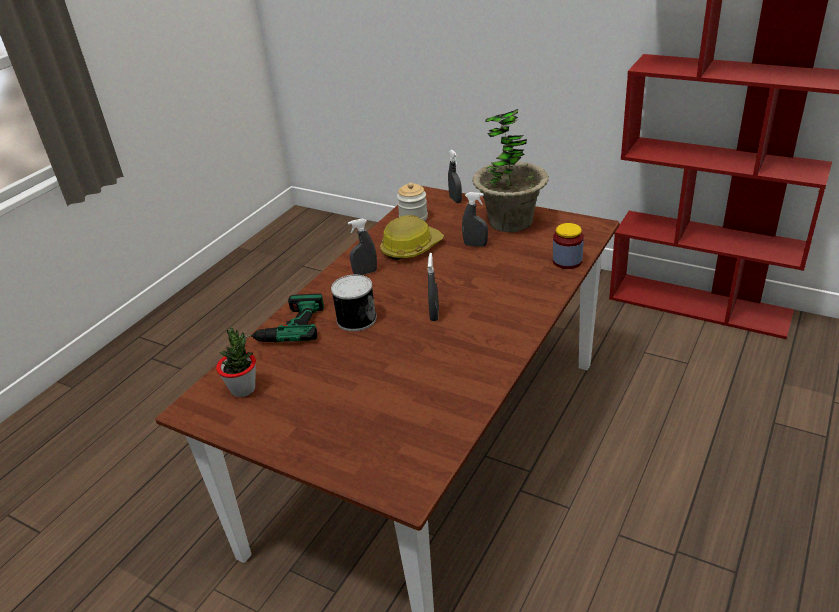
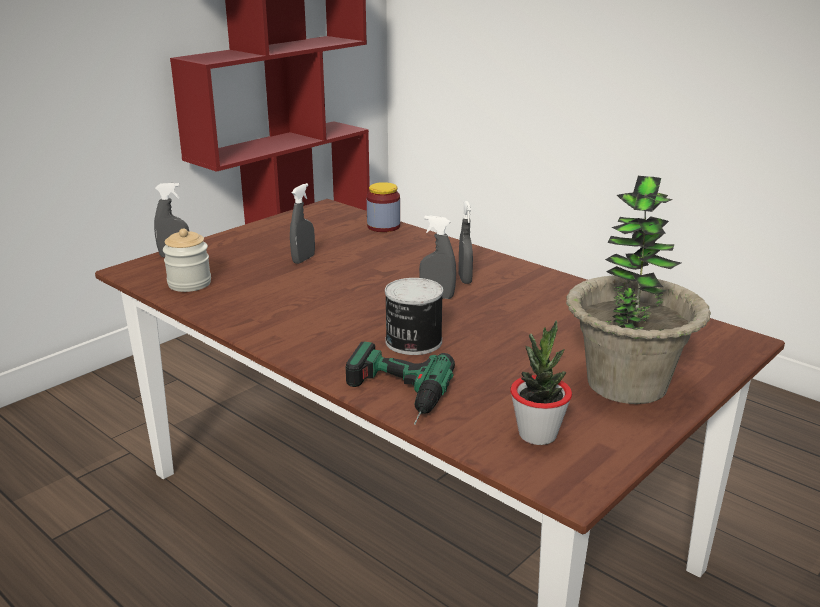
camera: 80 degrees left, 10 degrees down
grey spray bottle [348,219,377,275] -> grey spray bottle moved to [458,201,473,284]
hard hat [380,215,444,260] -> none
potted plant [472,109,549,232] -> potted plant moved to [566,176,711,404]

